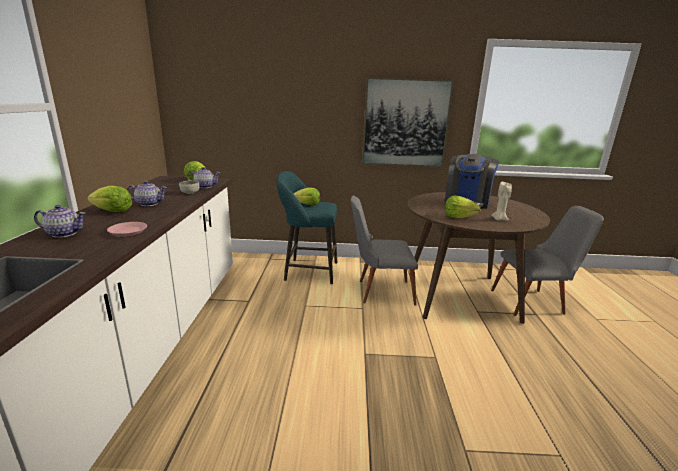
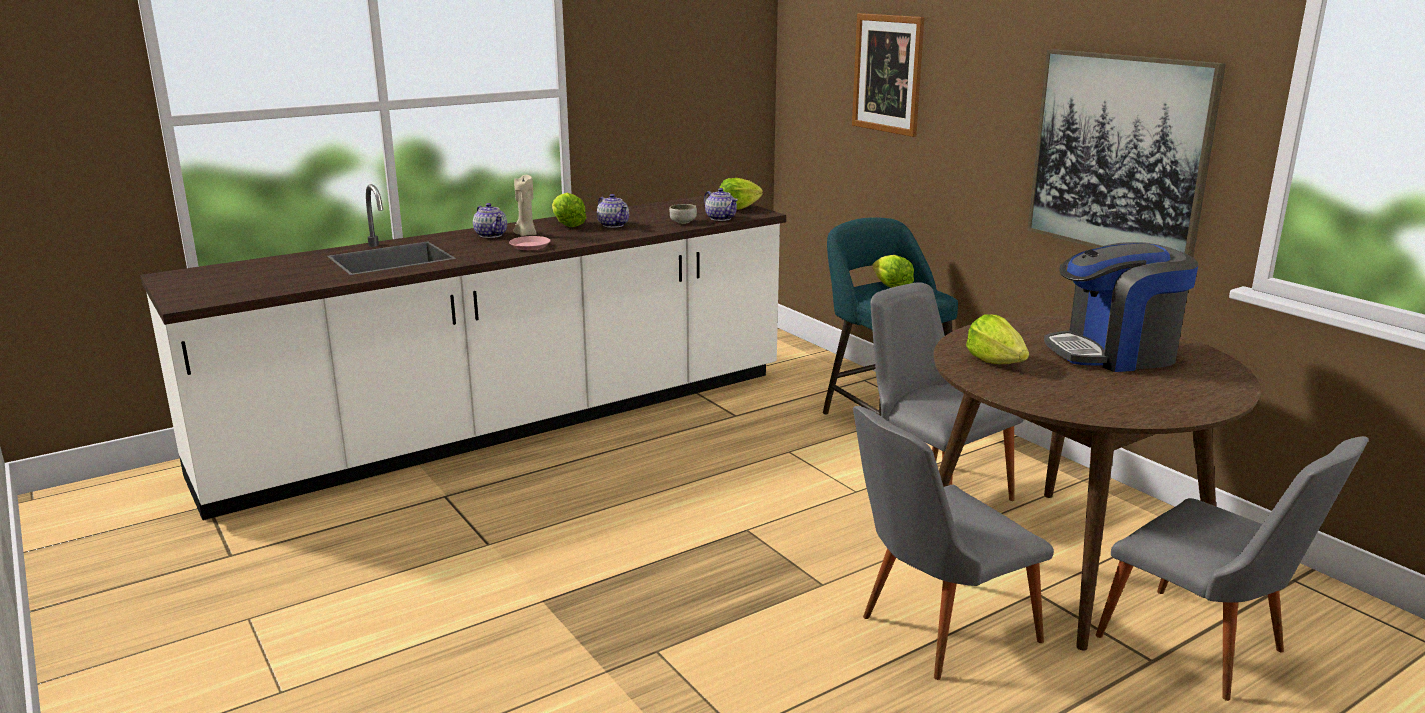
camera: 55 degrees right, 0 degrees up
beige candle [491,182,512,221] -> beige candle moved to [514,175,537,236]
none -> picture [852,13,924,137]
none -> grey chair [853,406,1054,680]

